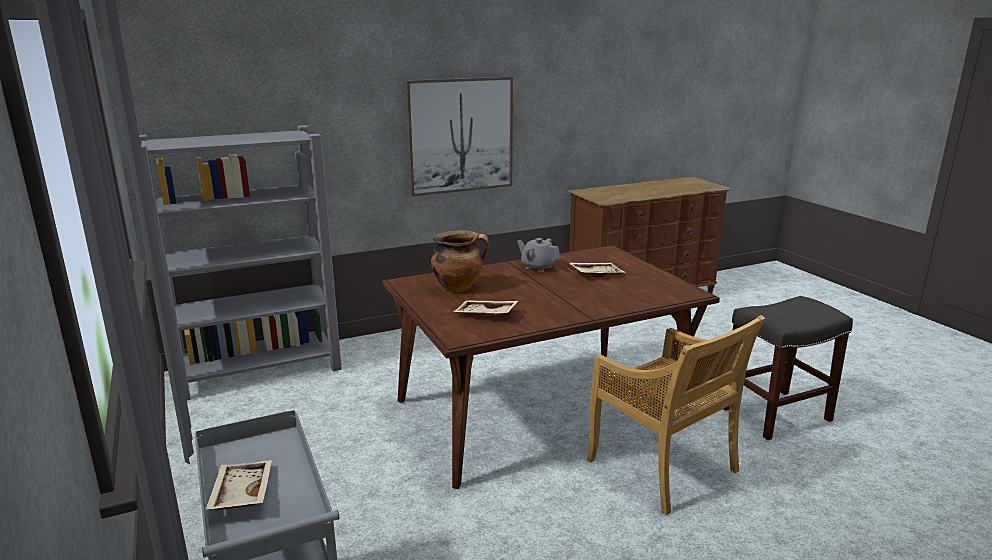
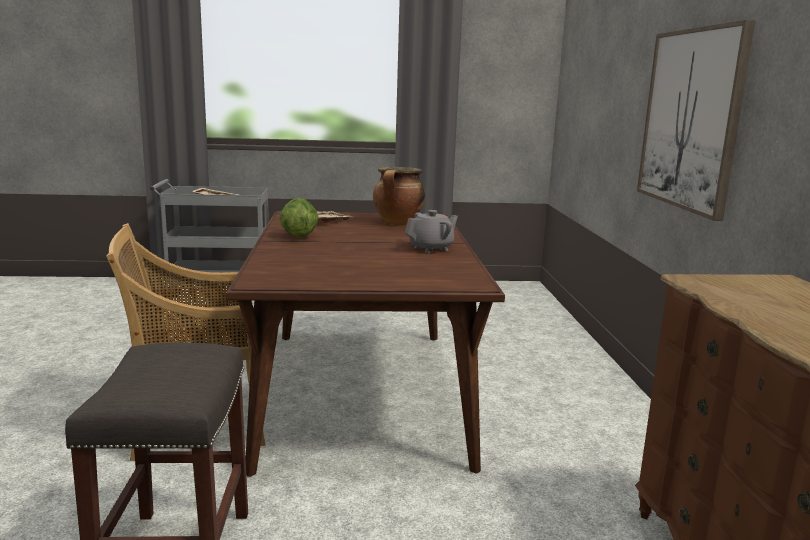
camera: 110 degrees right, 5 degrees down
grey bookcase [139,125,342,400] -> none
beige tray [568,262,626,278] -> none
none -> lettuce [280,198,318,238]

